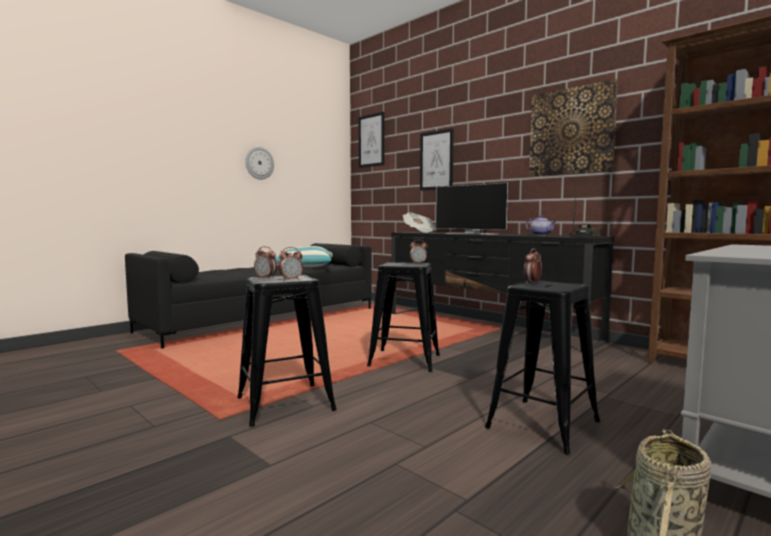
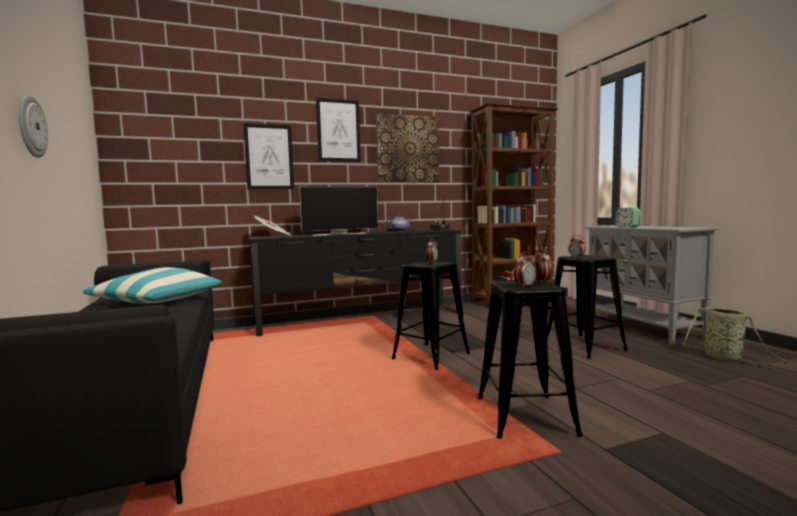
camera: 65 degrees left, 0 degrees up
picture [359,112,385,168] -> picture moved to [316,98,361,162]
none -> alarm clock [615,207,640,228]

